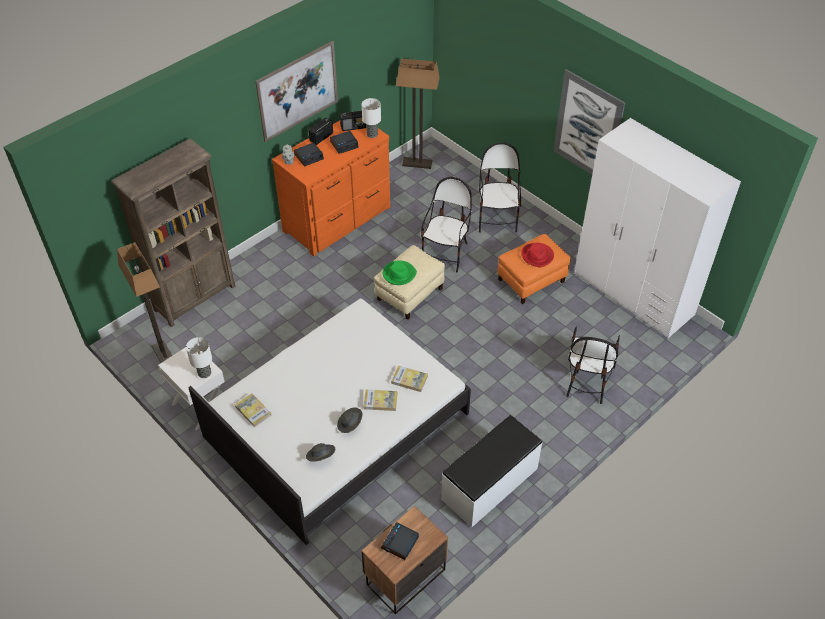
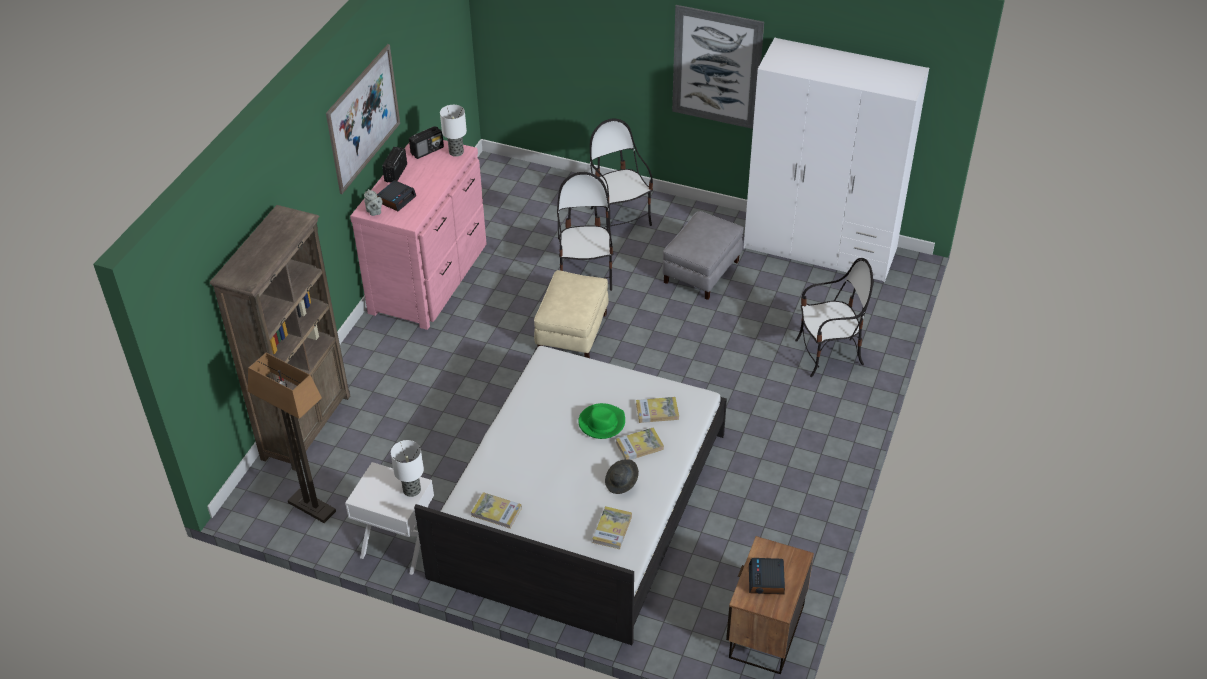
camera: 25 degrees left, 5 degrees down
orange dresser [272,121,390,257] -> pink dresser [350,140,487,330]
grey hat [306,443,335,462] -> book [593,506,632,549]
alarm clock [330,131,359,154] -> none
green hat [383,260,417,285] -> green hat moved to [578,403,625,439]
floor lamp [396,59,440,169] -> none
white bench [441,415,542,527] -> none
orange ottoman [497,234,571,304] -> grey ottoman [662,211,744,300]
red hat [521,243,554,268] -> none
chair [566,326,620,404] -> chair turned 90 degrees counterclockwise [795,258,874,377]

